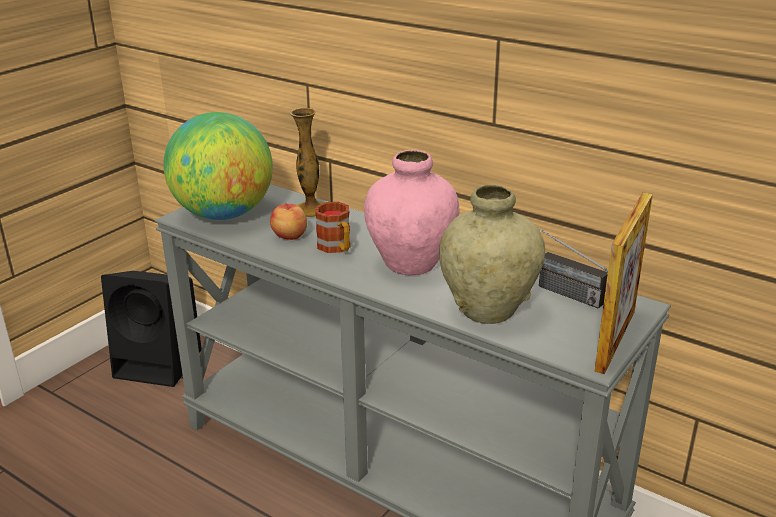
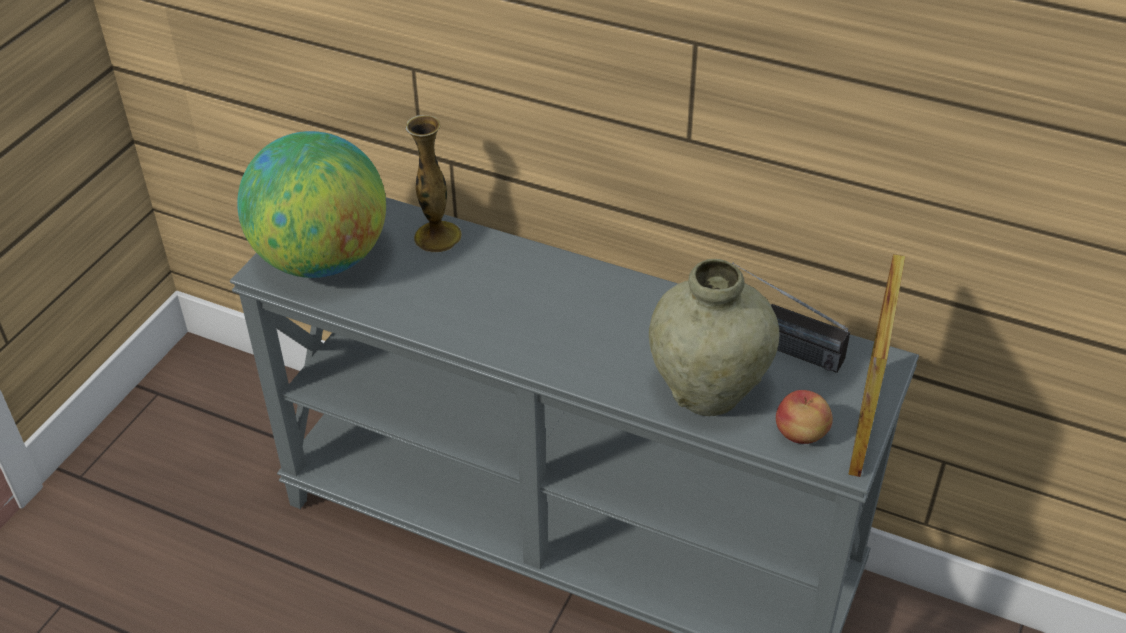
camera: 10 degrees left, 15 degrees up
black speaker [101,271,202,387] -> none
apple [270,203,307,240] -> apple moved to [776,390,833,444]
mug [315,202,351,253] -> none
pink vase [364,150,459,276] -> none

